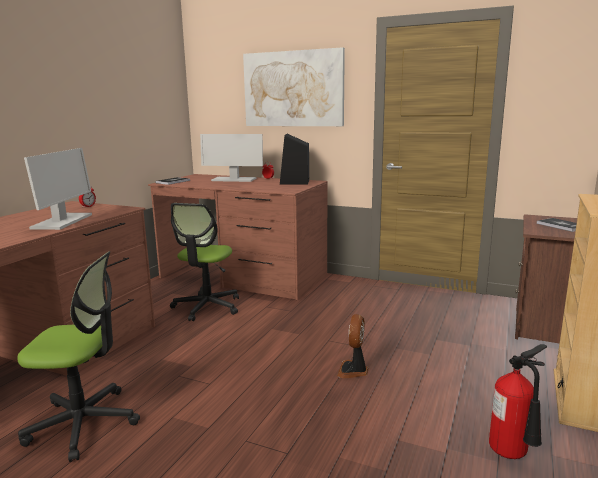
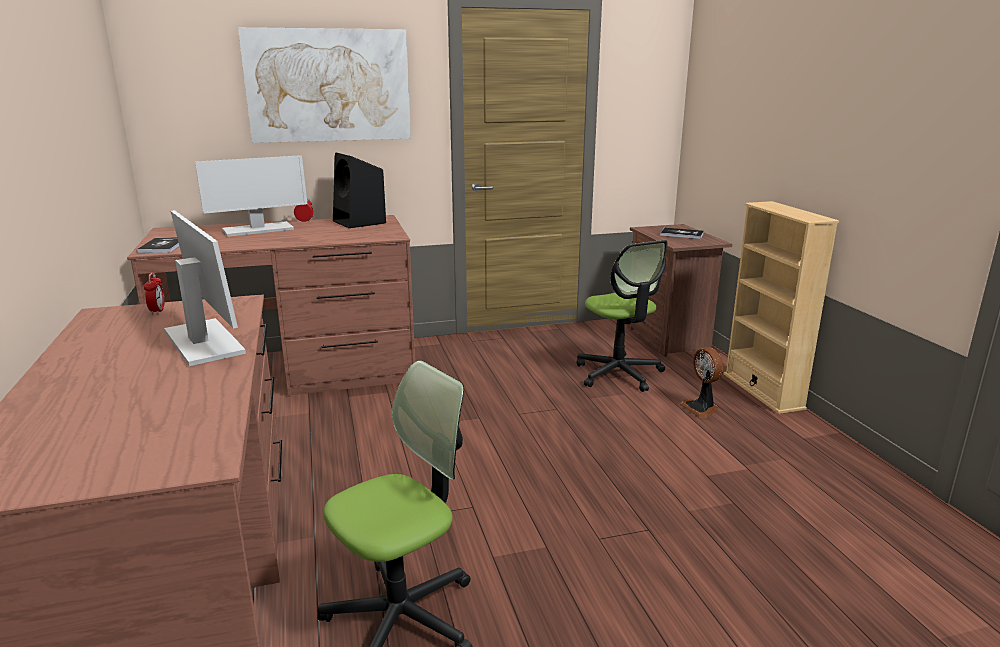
camera: 40 degrees left, 5 degrees up
office chair [170,203,239,321] -> office chair moved to [576,240,668,392]
fan [337,314,369,378] -> fan moved to [679,347,724,418]
fire extinguisher [489,344,547,459] -> none

